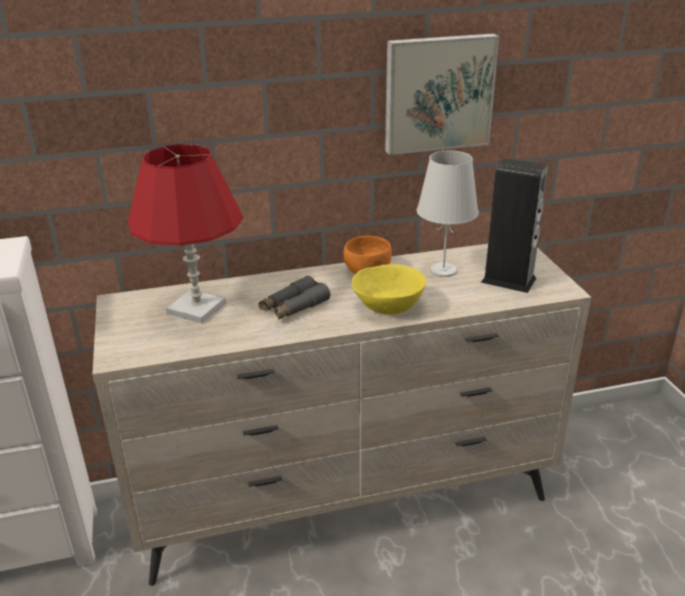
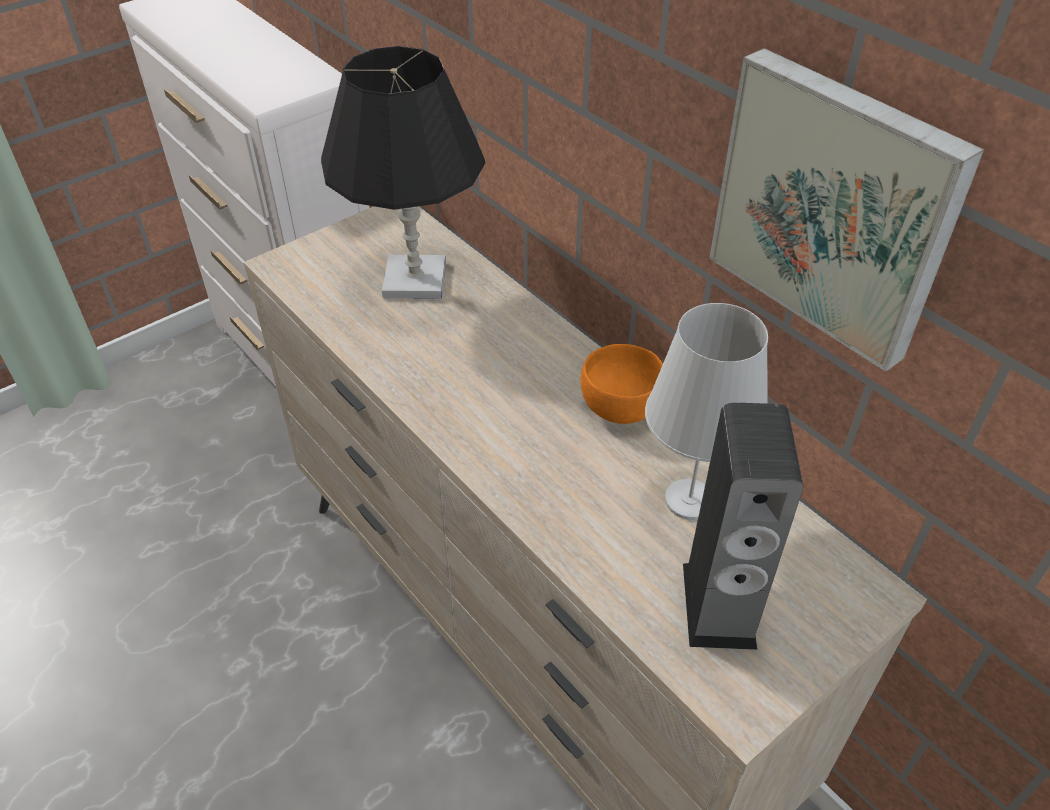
camera: 65 degrees right, 15 degrees up
red table lamp [128,144,243,323] -> black table lamp [321,46,485,299]
grey binoculars [258,276,330,320] -> none
yellow bowl [352,264,426,315] -> none

